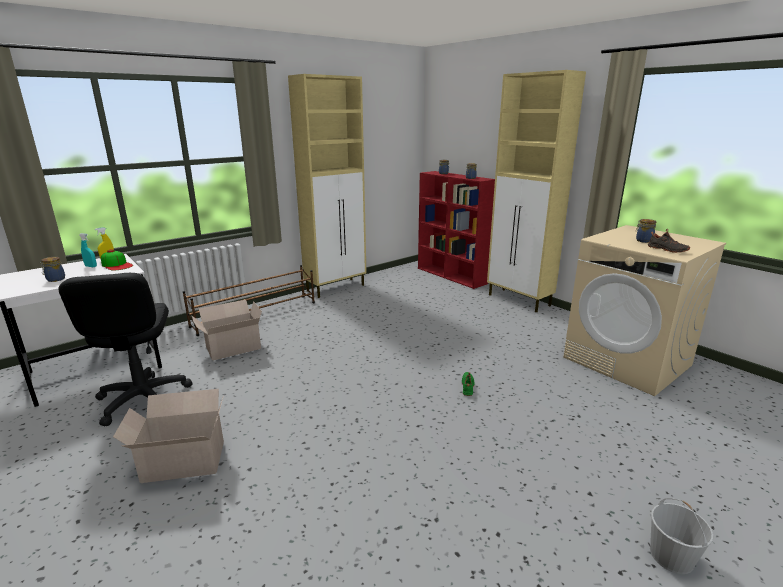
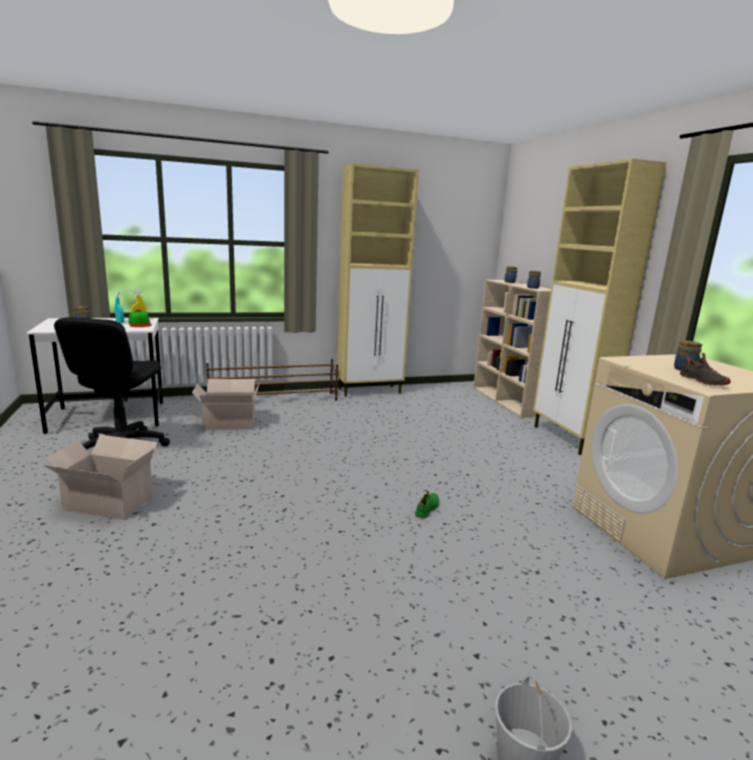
camera: 20 degrees right, 5 degrees down
red bookcase [418,171,495,289] -> beige bookcase [473,280,551,418]

